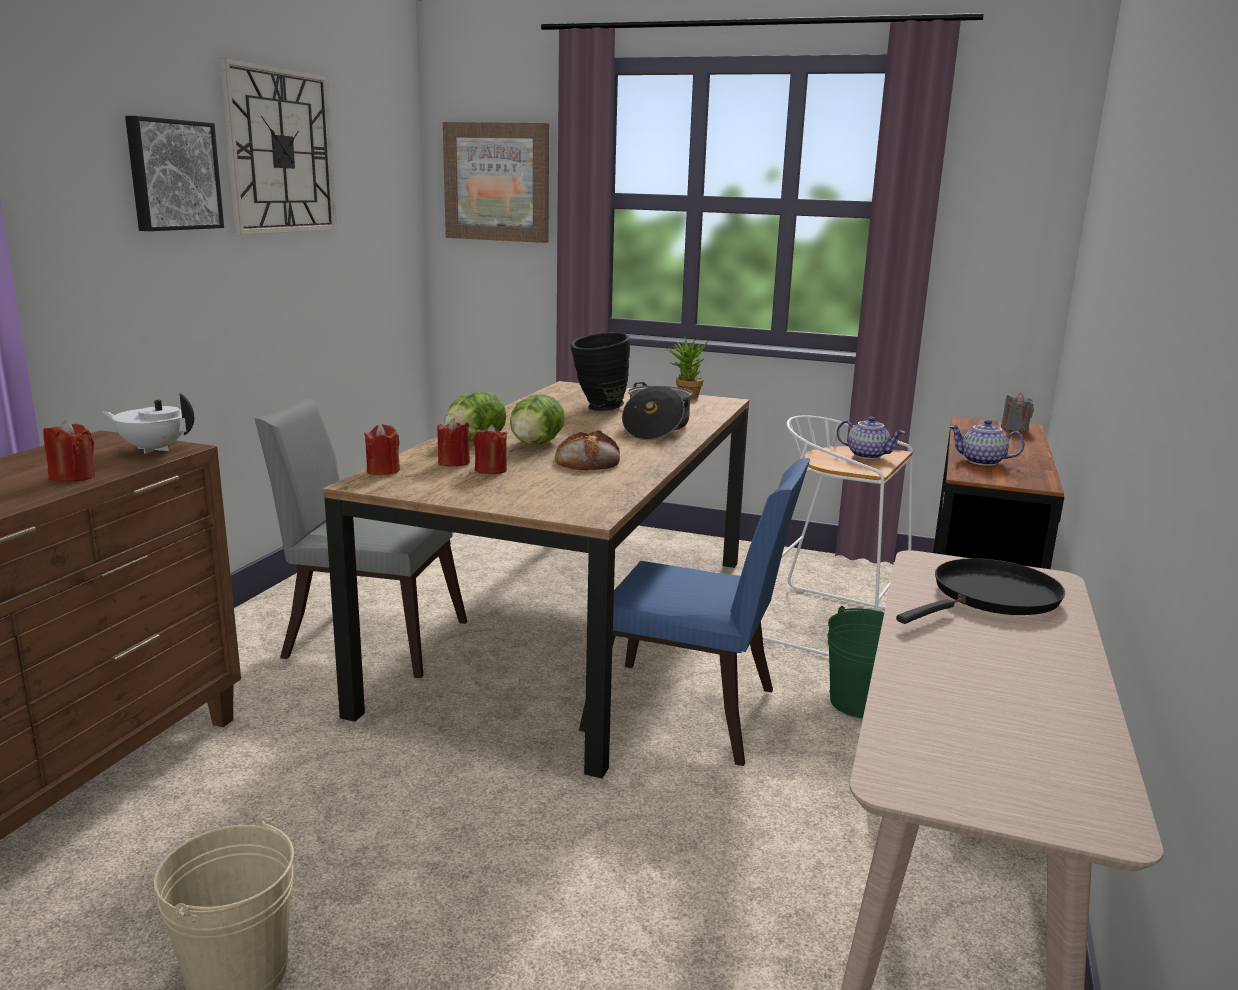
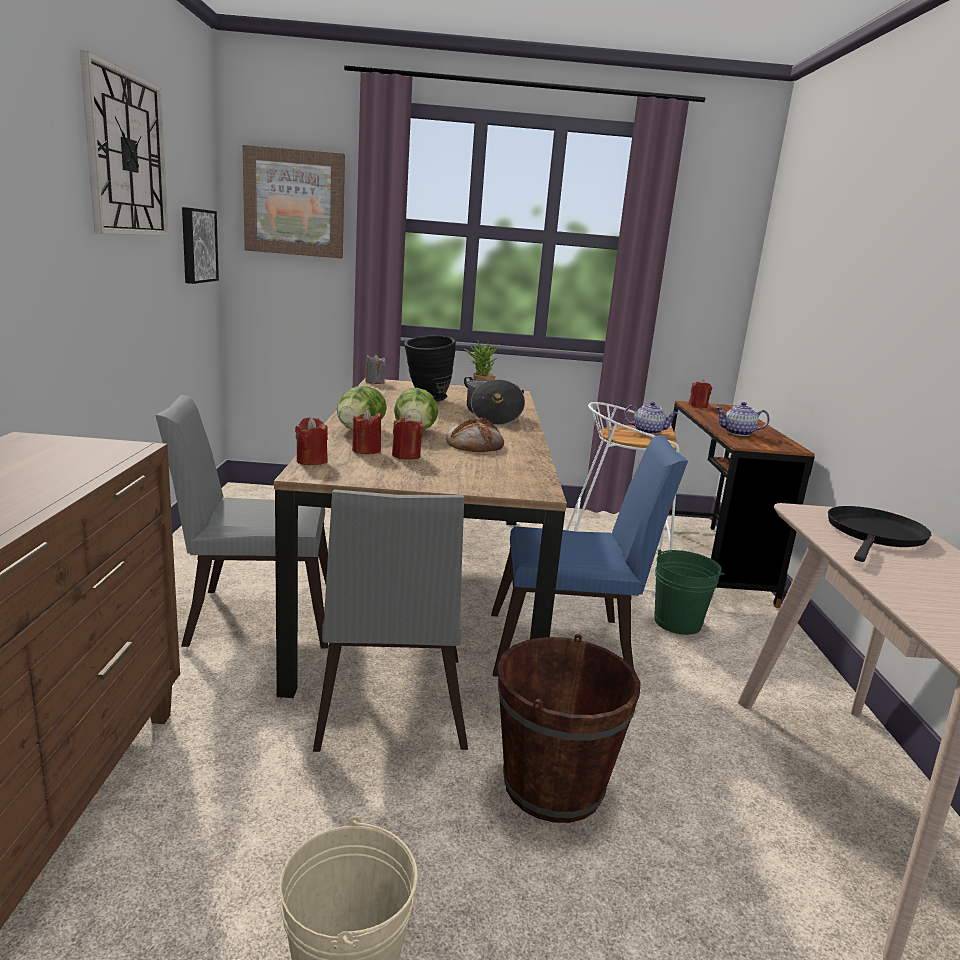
camera: 20 degrees left, 0 degrees up
red candle [43,420,95,482] -> red candle moved to [689,380,712,408]
white teapot [102,393,194,454] -> none
picture [125,116,224,231] -> picture moved to [182,207,219,284]
grey candle [1001,393,1034,432] -> grey candle moved to [365,354,386,384]
none -> grey chair [313,489,468,752]
none -> brown bucket [497,634,641,823]

